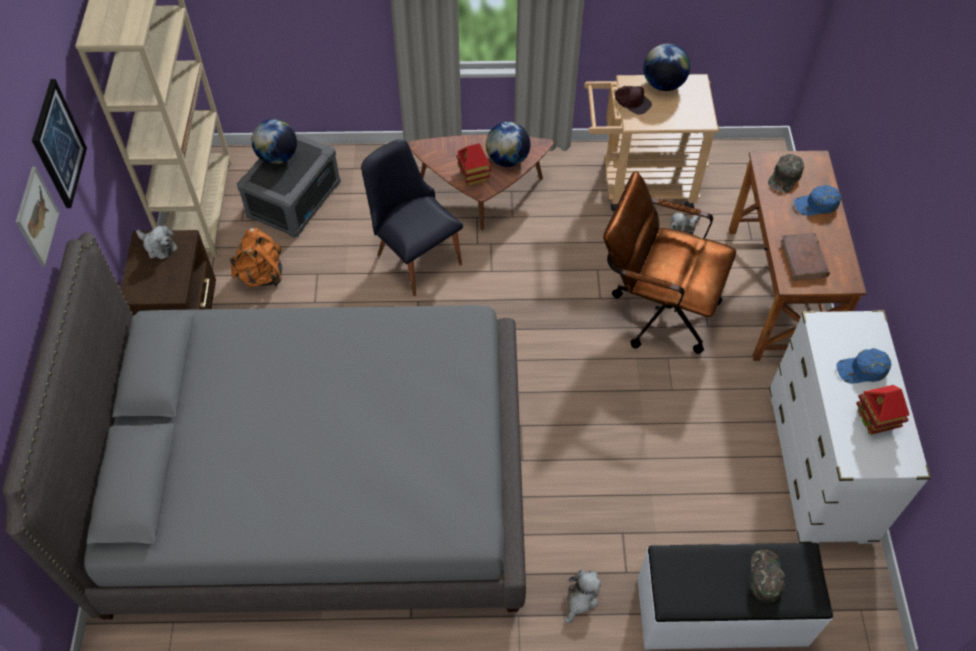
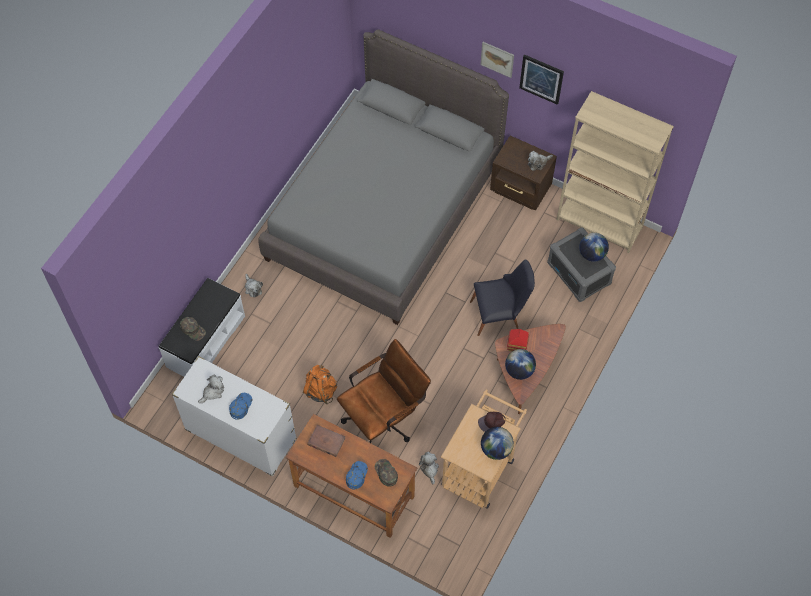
camera: 120 degrees right, 5 degrees up
orange backpack [228,228,282,287] -> orange backpack moved to [303,364,337,404]
toy house [856,385,909,435] -> plush toy [198,375,224,403]

